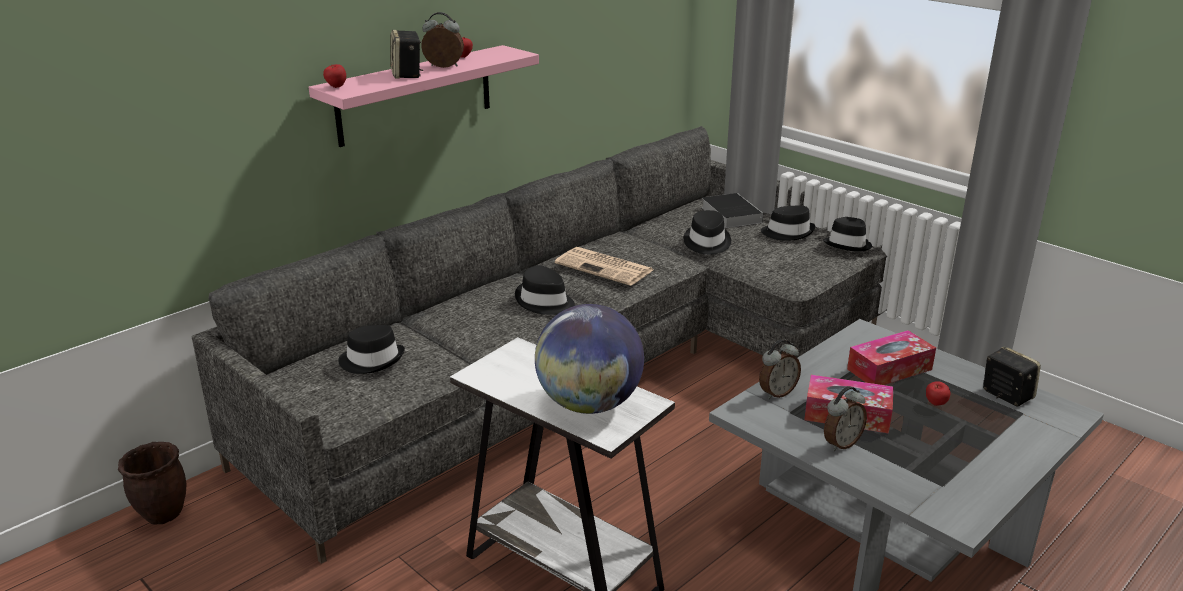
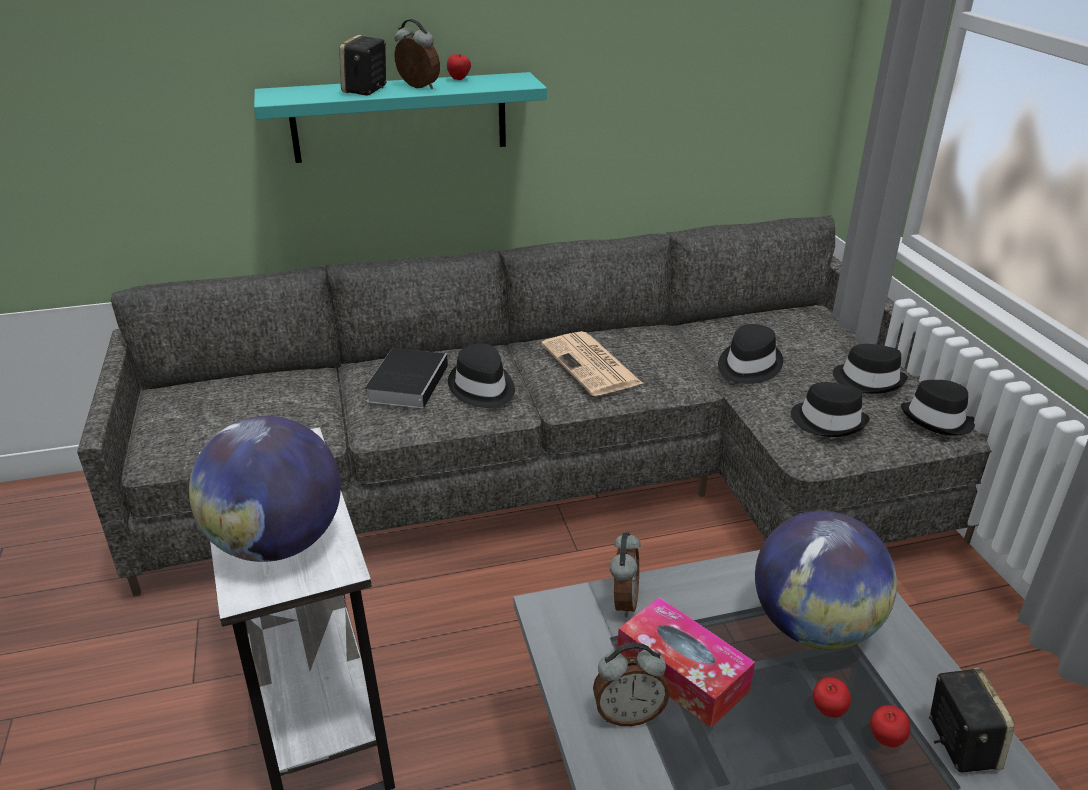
camera: 30 degrees right, 5 degrees up
brown planter [118,442,186,525] -> none
pink shelf [309,45,539,147] -> turquoise shelf [254,72,547,163]
apple [323,64,346,88] -> apple moved to [870,705,910,747]
black hat [338,325,405,374] -> black hat moved to [791,382,870,437]
book [701,193,764,228] -> book moved to [365,348,448,409]
alarm clock [759,339,801,399] -> alarm clock turned 75 degrees counterclockwise [610,532,641,617]
tissue box [847,330,936,385] -> globe [755,511,897,649]

